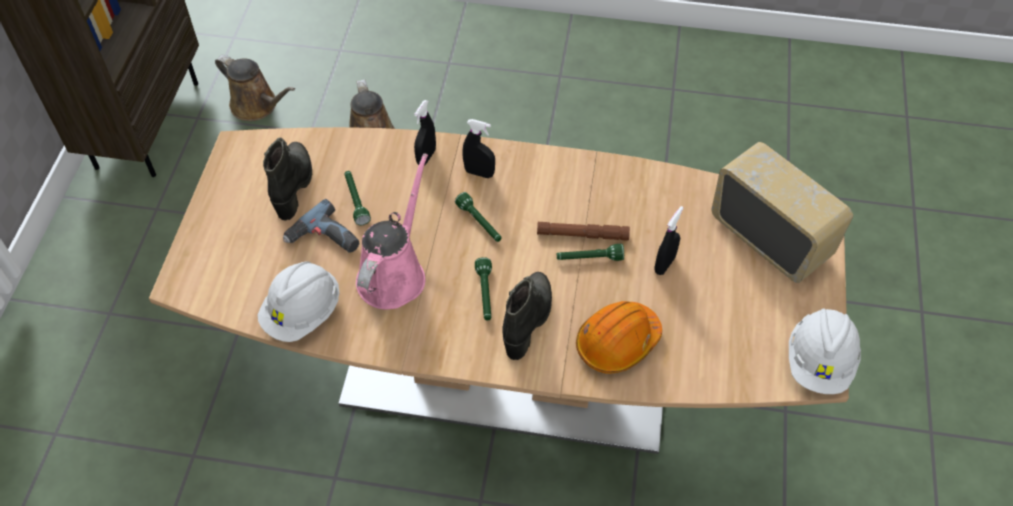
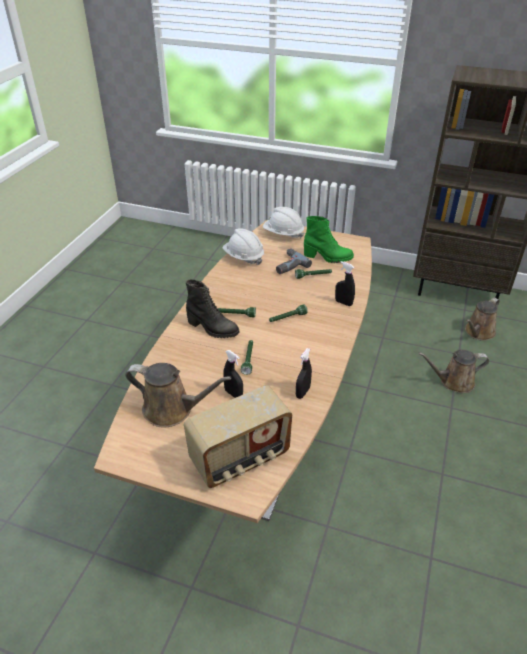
camera: 100 degrees right, 15 degrees down
black boot [263,138,312,221] -> green boot [304,216,354,263]
pink watering can [356,153,428,309] -> none
black spray bottle [462,119,495,178] -> black spray bottle moved to [296,348,312,399]
brown flashlight [537,222,630,241] -> none
orange hard hat [576,301,662,374] -> none
white hard hat [789,308,861,394] -> white hard hat moved to [263,207,304,238]
none -> brown watering can [125,363,231,428]

